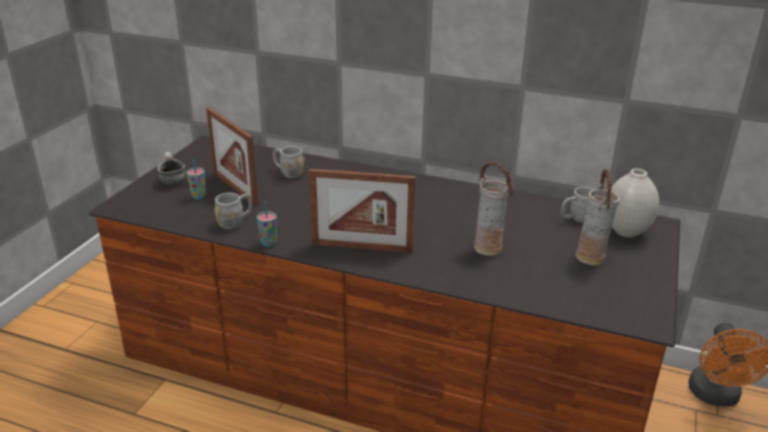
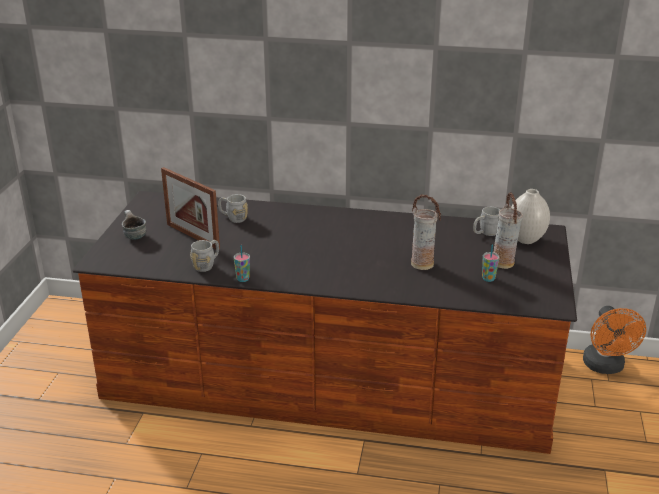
camera: 10 degrees left, 0 degrees up
cup [186,158,206,199] -> cup moved to [482,244,499,282]
picture frame [309,169,416,253] -> none

